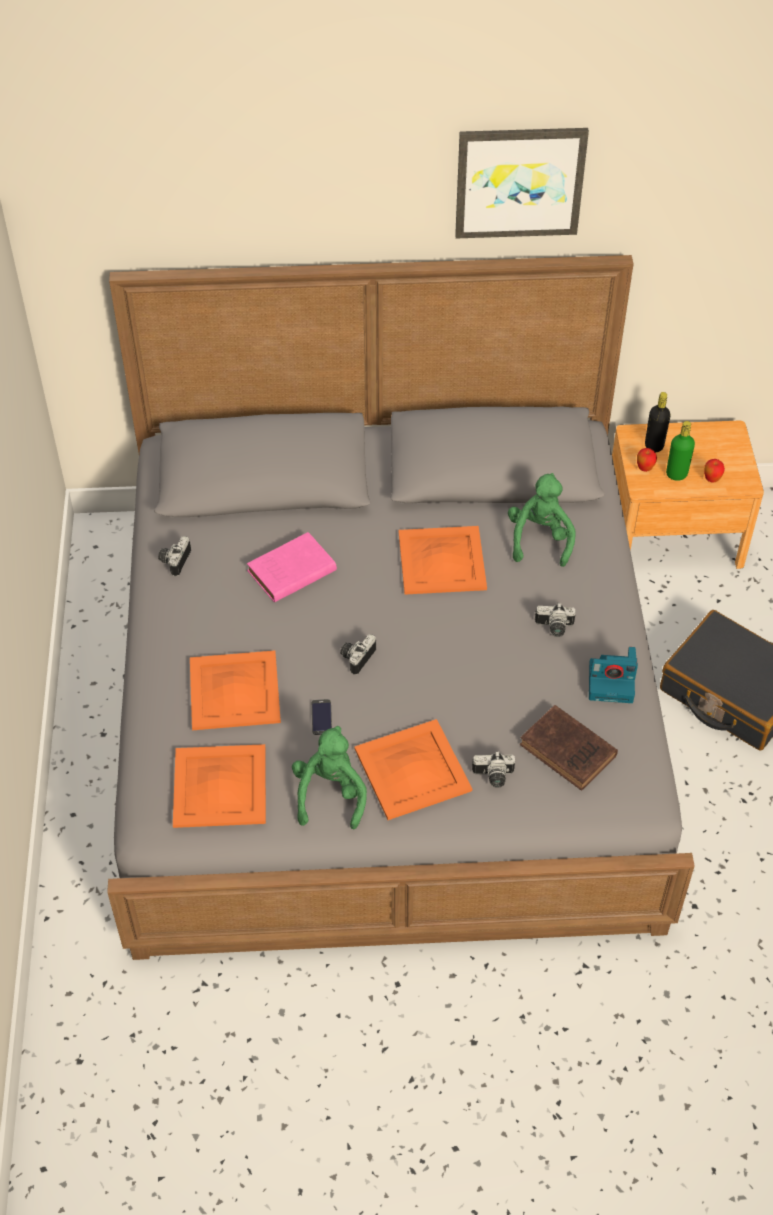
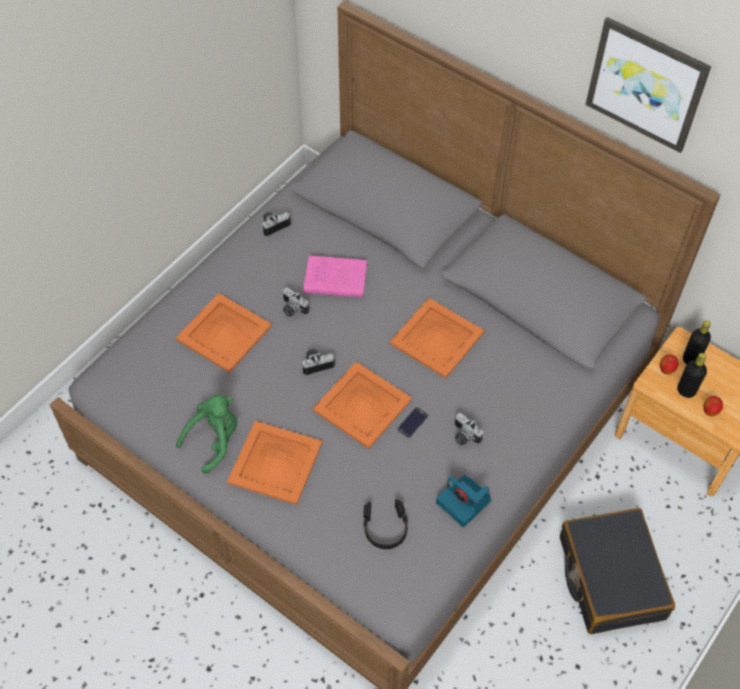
camera: 40 degrees right, 5 degrees up
orange tray [173,744,266,828] -> orange tray moved to [313,362,412,449]
phone [312,699,332,735] -> phone moved to [397,407,428,438]
camera [472,751,515,788] -> camera moved to [283,287,309,317]
green plush toy [508,473,576,567] -> none
brown book [519,705,618,791] -> black headphones [363,499,408,549]
green bottle [666,421,695,481] -> black bottle [677,353,707,398]

